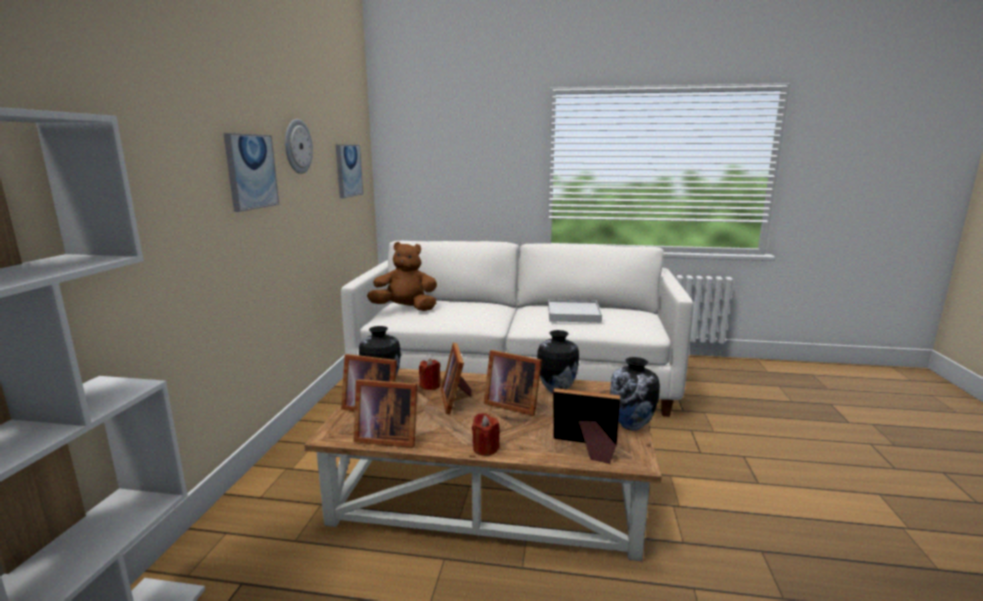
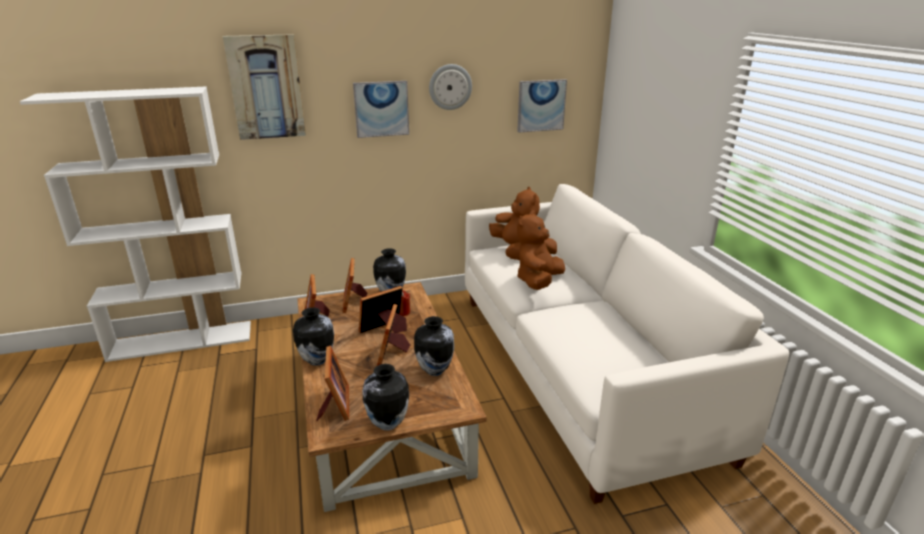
camera: 65 degrees right, 10 degrees up
red candle [472,413,500,456] -> vase [293,307,334,366]
white tray [548,300,602,323] -> none
none -> picture [223,34,306,140]
none -> brown plush toy [517,211,565,290]

